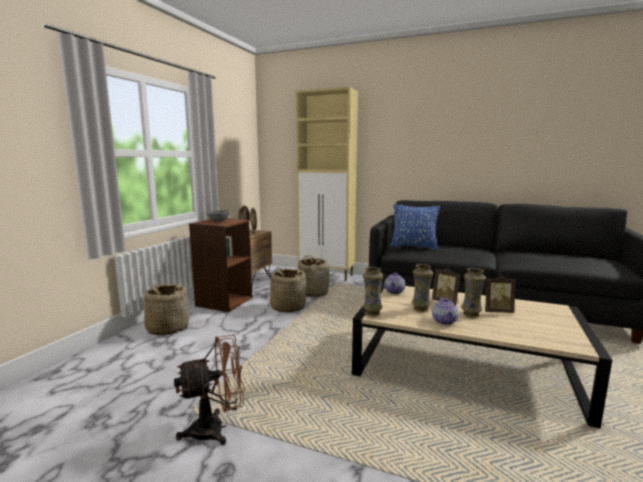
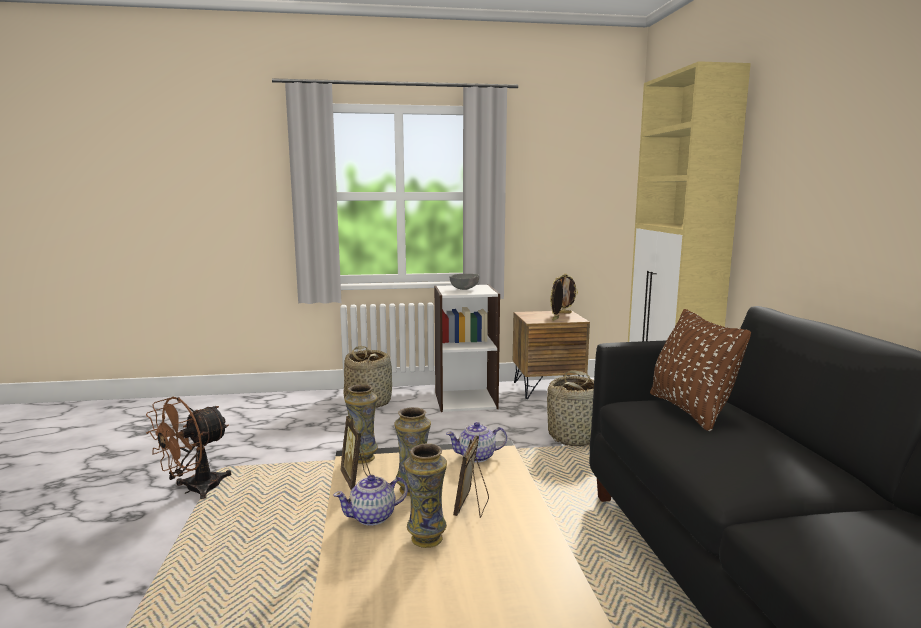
camera: 60 degrees right, 0 degrees up
brown fan [174,335,245,445] -> brown fan turned 90 degrees clockwise [146,397,231,499]
brown bookcase [189,218,252,312] -> white bookcase [434,284,500,412]
basket [270,267,306,313] -> none
blue pillow [390,204,440,250] -> brown pillow [650,309,751,432]
picture frame [485,275,516,313] -> picture frame moved to [340,416,371,490]

